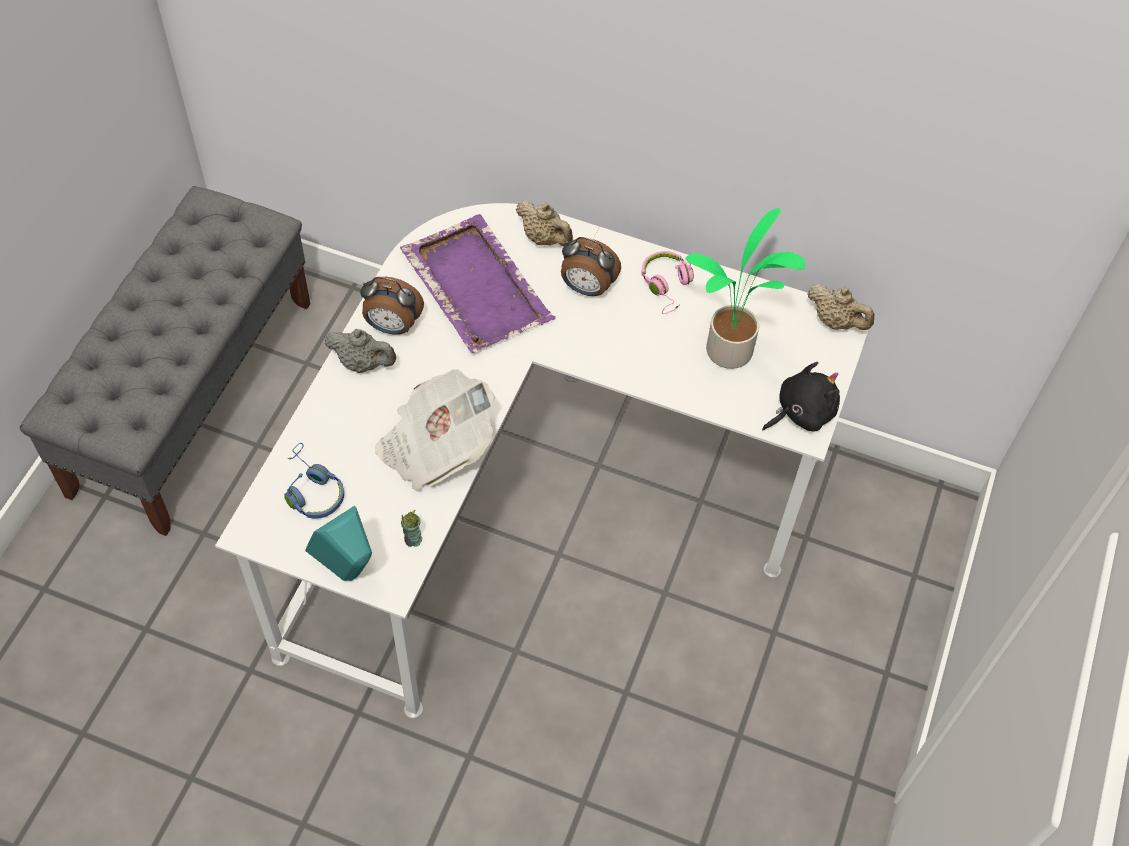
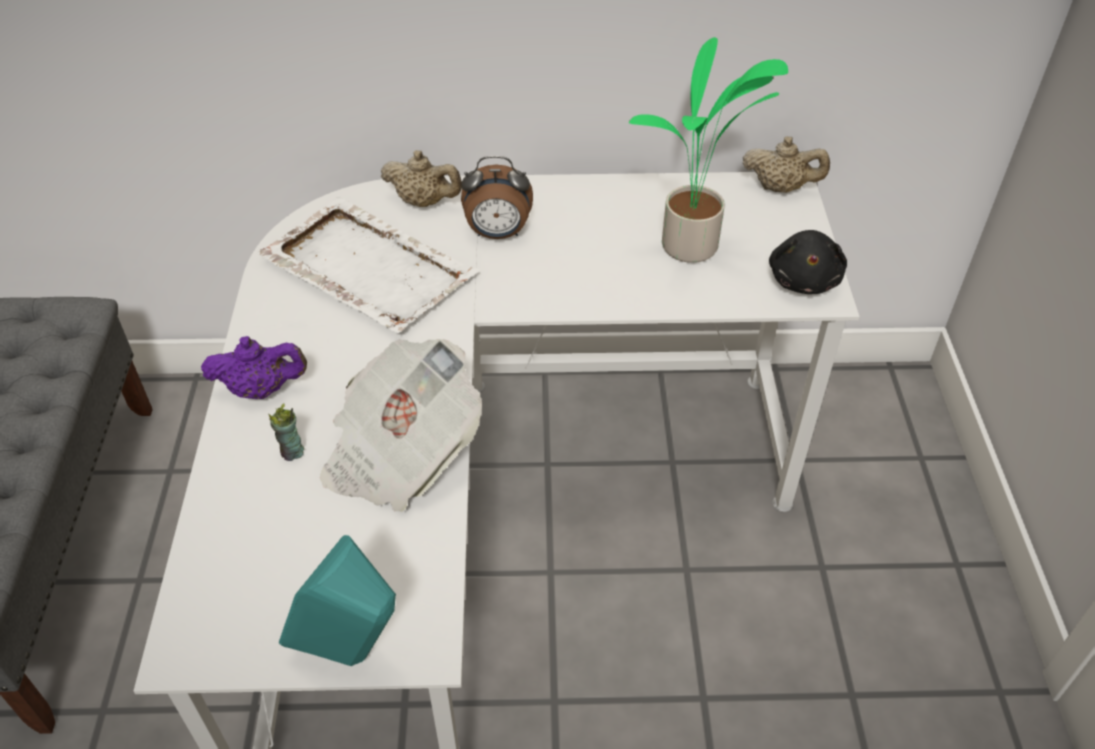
camera: 20 degrees left, 10 degrees down
blue headphones [284,443,344,519] -> none
grey teapot [325,329,396,373] -> purple teapot [201,336,307,399]
alarm clock [360,277,424,335] -> none
purple tray [400,214,556,353] -> white tray [257,197,479,333]
cup [401,510,422,547] -> cup moved to [269,404,304,461]
pink headphones [642,251,694,314] -> none
black plush toy [762,362,840,431] -> black plush toy turned 150 degrees clockwise [769,230,847,294]

